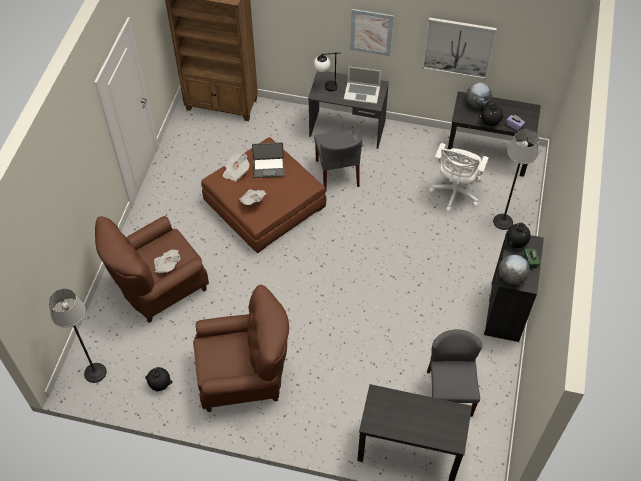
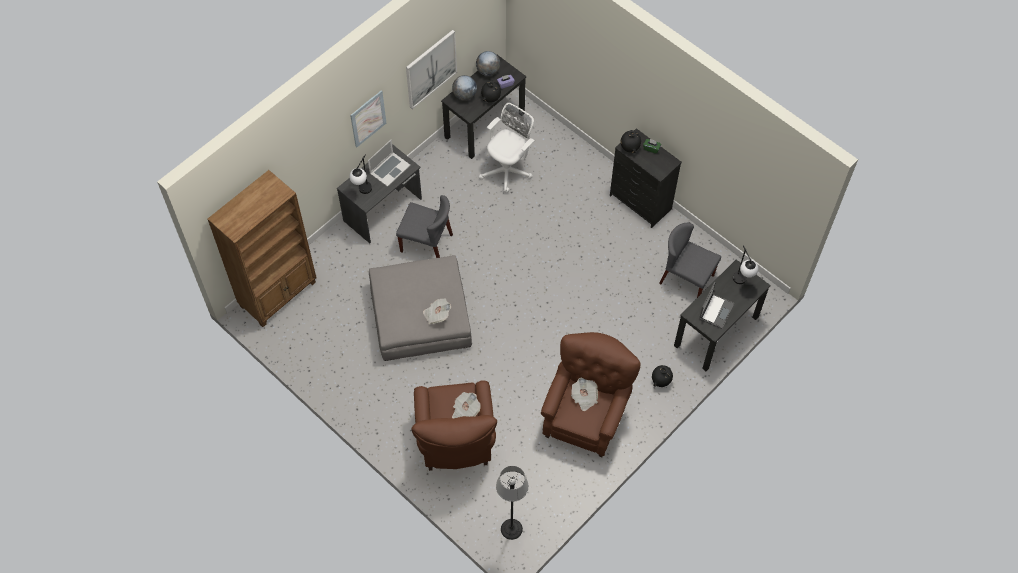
camera: 60 degrees left, 5 degrees up
black vase [145,367,172,392] -> black vase moved to [652,365,673,387]
brown ottoman [201,137,326,253] -> grey ottoman [369,255,472,361]
newspaper [223,153,249,182] -> newspaper moved to [571,377,598,411]
laptop [252,142,285,178] -> laptop moved to [699,282,734,329]
white office chair [429,143,489,212] -> white office chair turned 105 degrees counterclockwise [479,103,535,193]
floor lamp [493,129,539,230] -> none
globe [499,254,530,285] -> globe moved to [476,51,500,76]
none -> table lamp [733,245,758,284]

